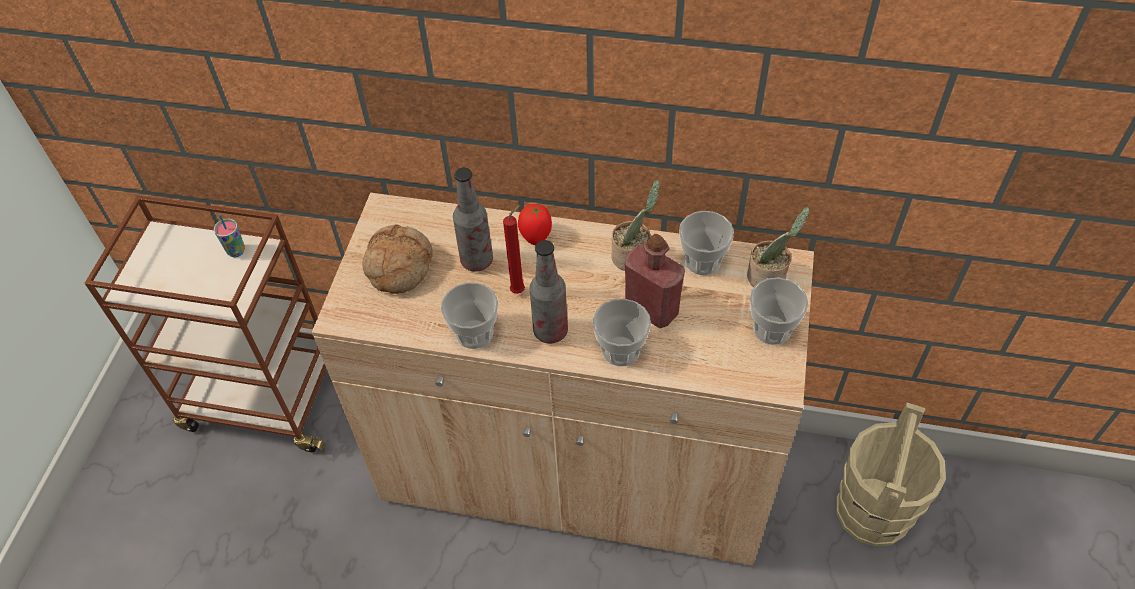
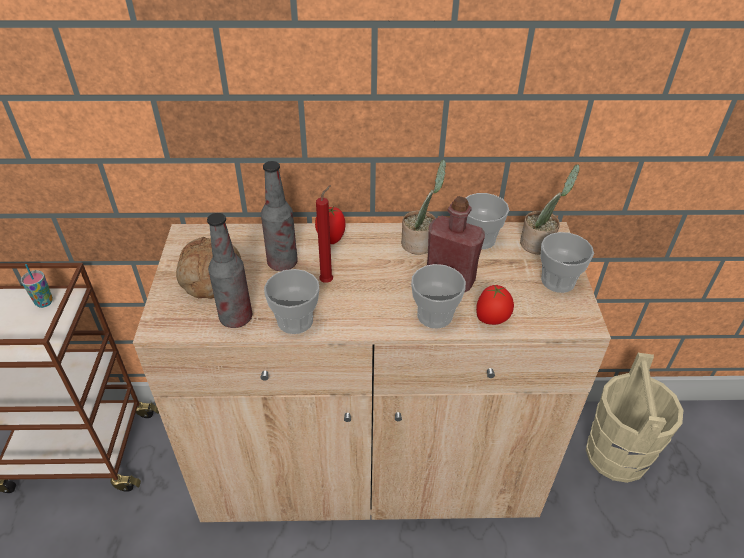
camera: 15 degrees left, 10 degrees down
bottle [530,240,568,344] -> bottle moved to [207,213,252,328]
none -> tomato [476,285,514,325]

